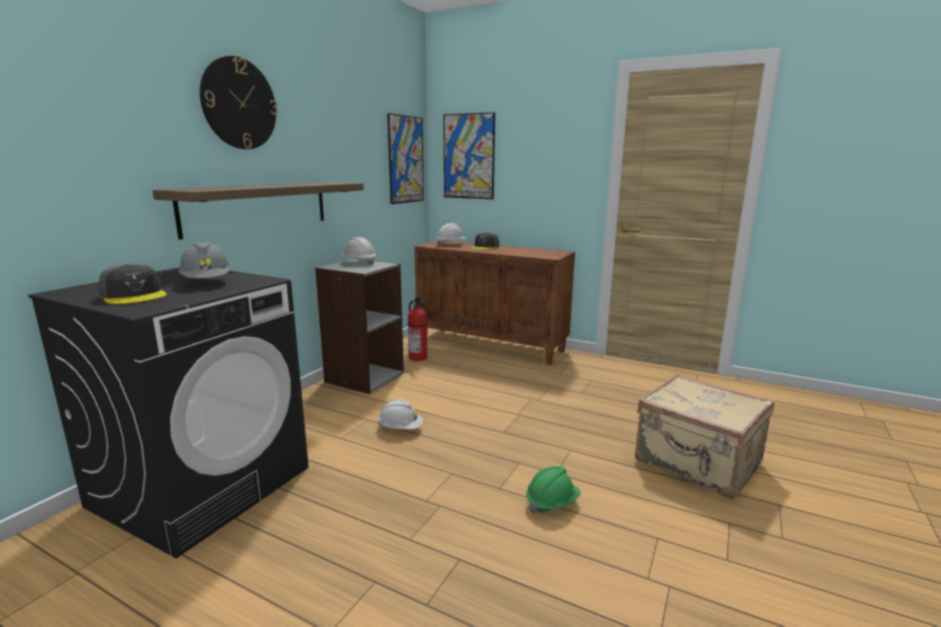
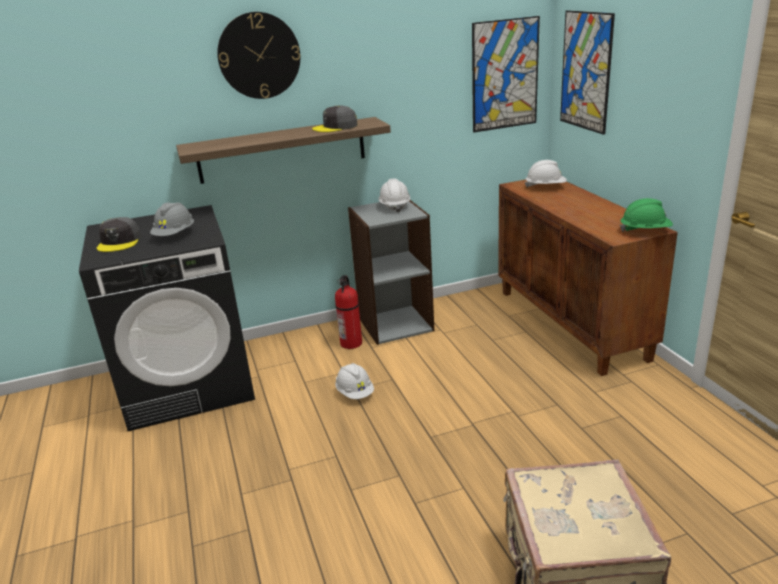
camera: 45 degrees right, 10 degrees up
fire extinguisher [408,297,427,361] -> fire extinguisher moved to [335,275,362,349]
grey cap [471,232,499,250] -> grey cap moved to [312,106,358,132]
green hard hat [526,466,581,514] -> green hard hat moved to [620,198,673,232]

